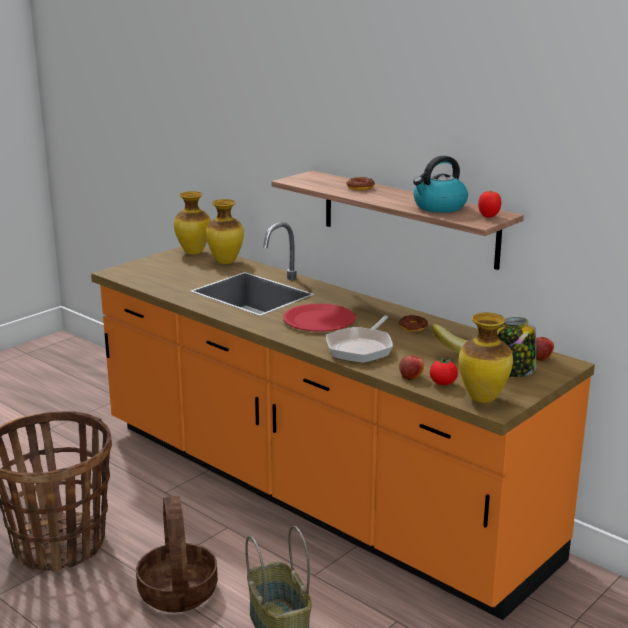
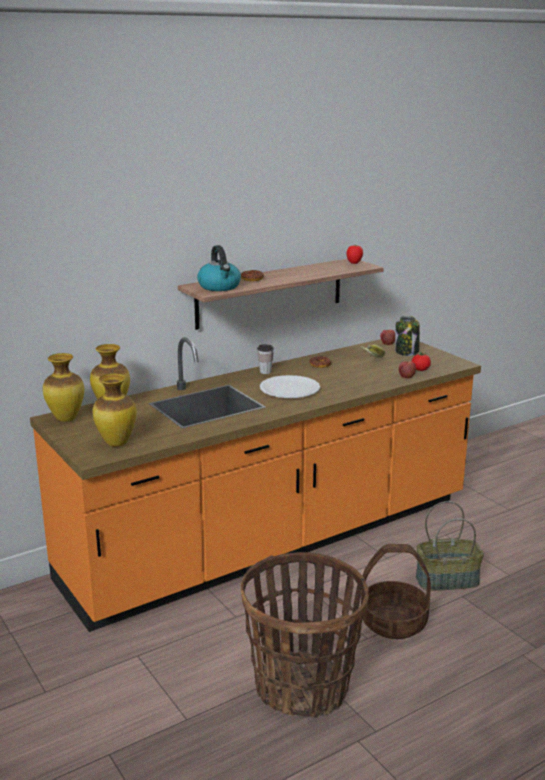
camera: 75 degrees left, 0 degrees up
red plate [283,304,356,332] -> white plate [260,375,320,398]
frying pan [326,316,393,363] -> none
kettle [413,156,468,213] -> kettle moved to [197,245,241,291]
vase [459,313,513,403] -> vase moved to [93,374,137,447]
none -> cup [257,344,274,374]

